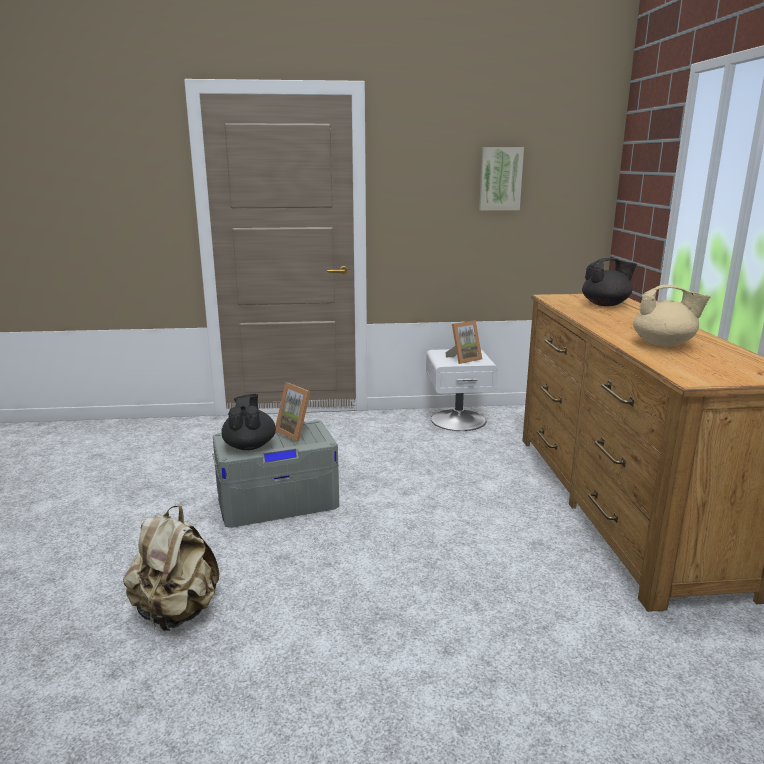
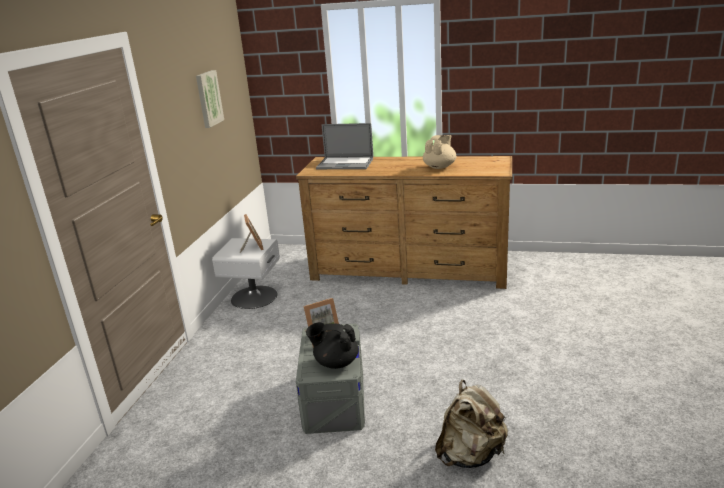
camera: 70 degrees left, 5 degrees up
black teapot [582,258,637,306] -> laptop [316,123,373,169]

